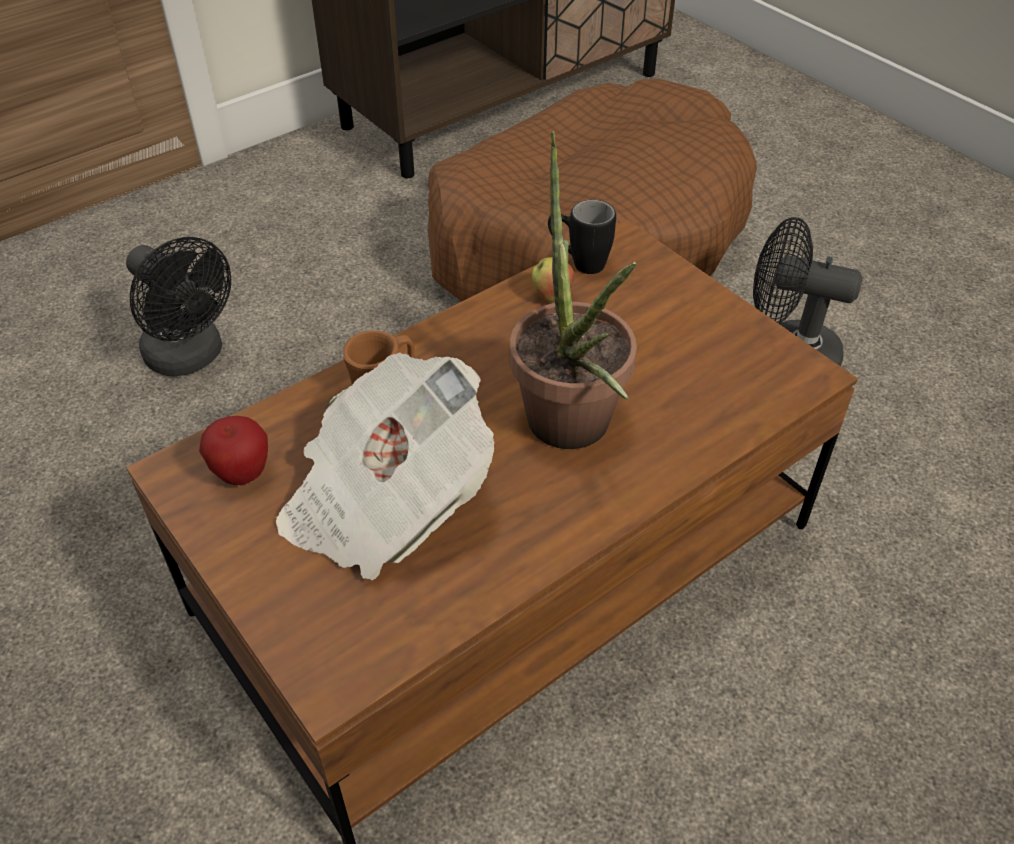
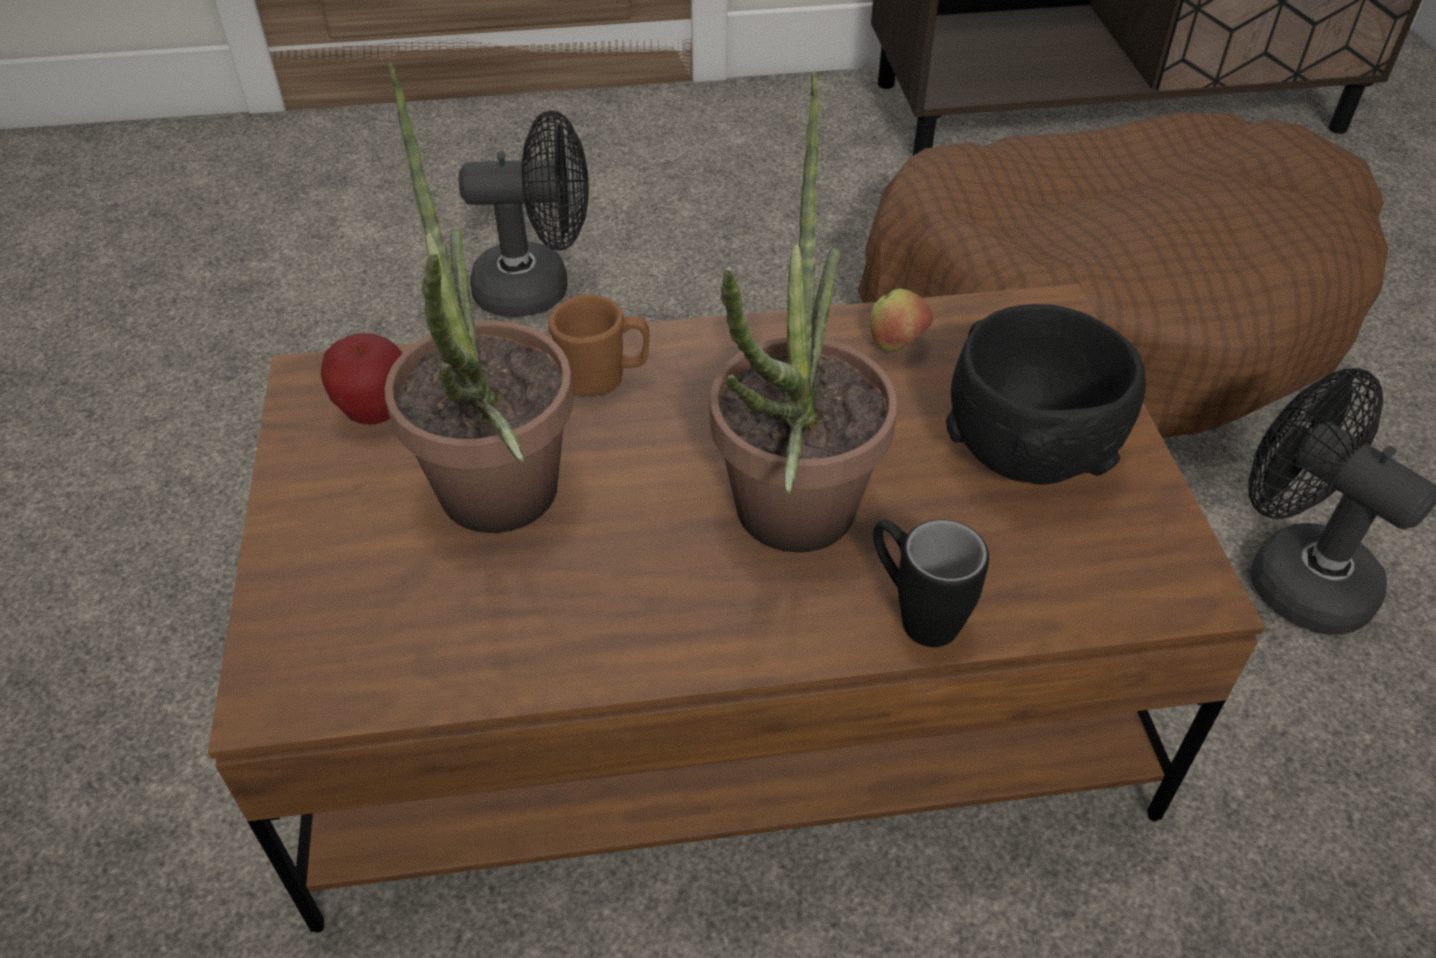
camera: 30 degrees right, 0 degrees up
black fan [126,237,231,376] -> black fan turned 75 degrees counterclockwise [459,111,589,317]
newspaper [276,352,494,580] -> potted plant [384,63,574,533]
black mug [548,200,616,274] -> black mug moved to [873,519,989,647]
none -> black bowl [946,304,1146,485]

